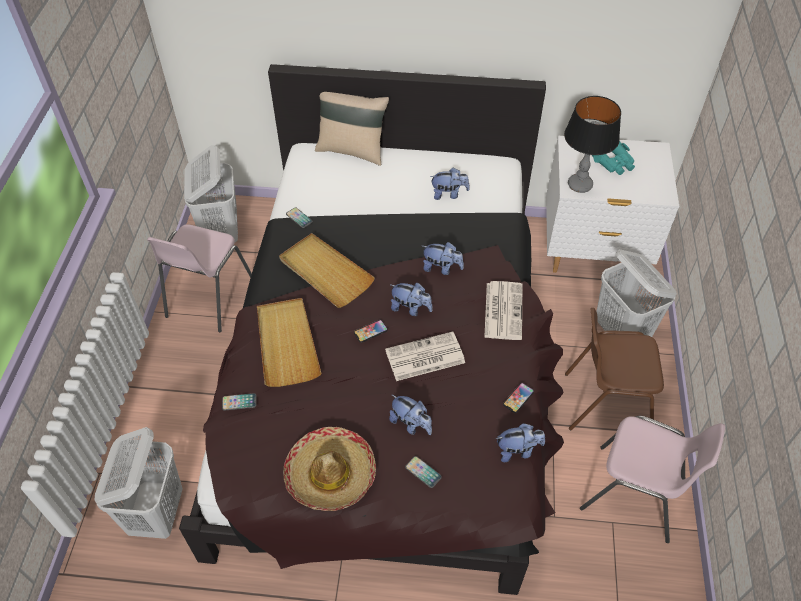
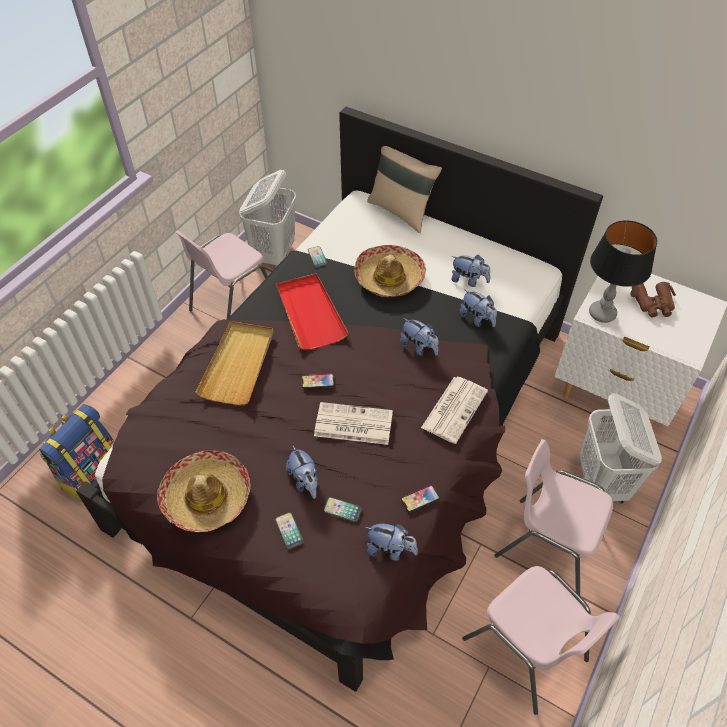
camera: 25 degrees right, 0 degrees up
white laundry basket [95,427,183,539] -> backpack [39,404,114,502]
phone [222,393,256,410] -> phone moved to [323,497,362,522]
beige tray [279,233,375,308] -> red tray [276,273,349,350]
plush toy [390,283,433,316] -> plush toy moved to [459,289,497,327]
brown chair [565,308,664,430] -> pink chair [494,439,613,596]
turquoise binoculars [592,141,635,175] -> brown binoculars [630,282,676,317]
none -> hat [354,245,426,297]

